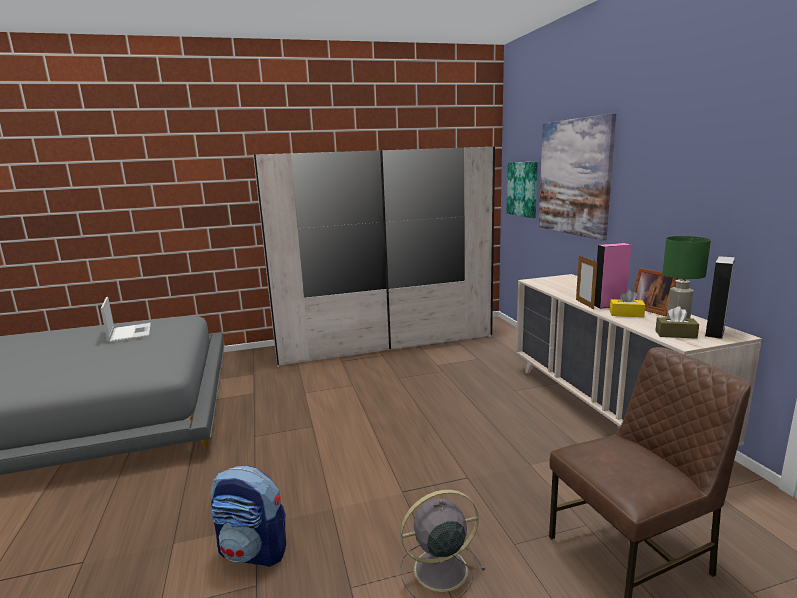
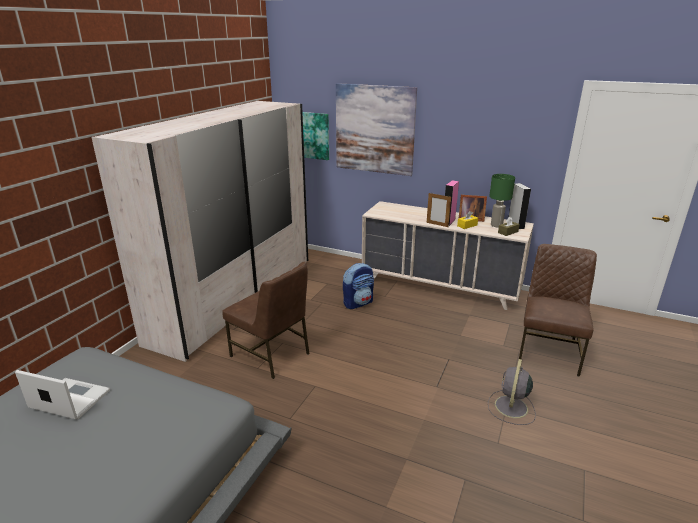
camera: 50 degrees left, 10 degrees up
backpack [211,465,286,567] -> backpack moved to [343,263,374,309]
none -> brown chair [222,261,310,379]

